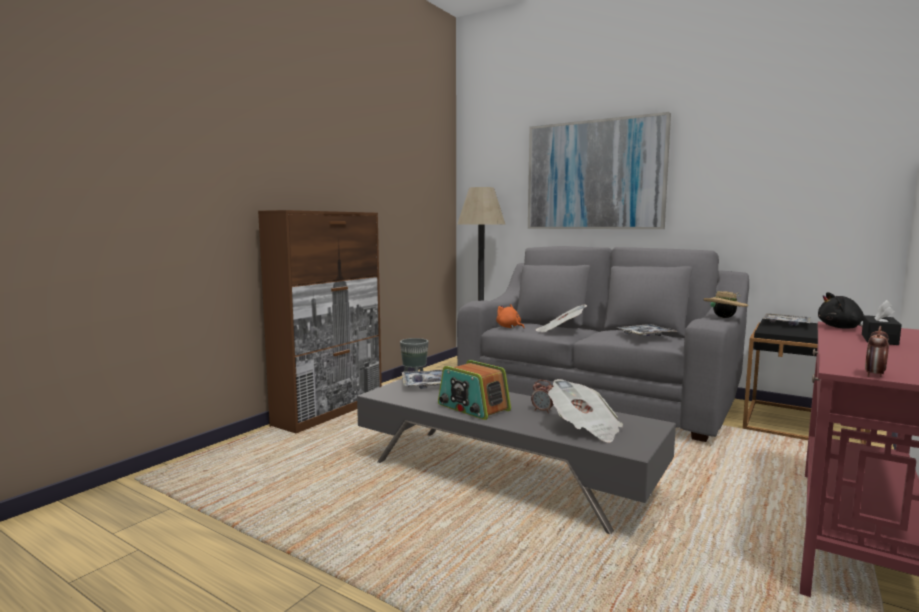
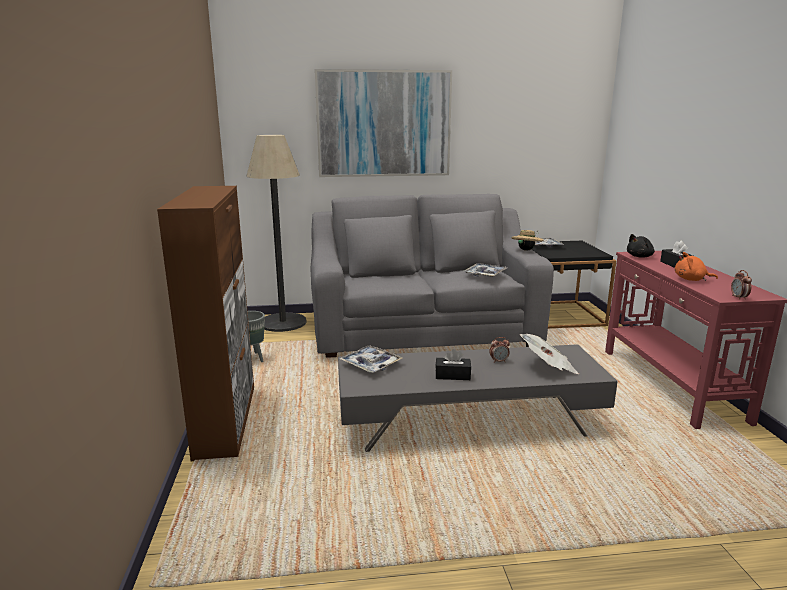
camera: 40 degrees left, 10 degrees up
radio [438,360,511,420] -> black tissue box [435,349,471,380]
orange plush toy [496,304,524,328] -> orange plush toy moved to [675,252,718,281]
newspaper [536,305,587,332] -> none

